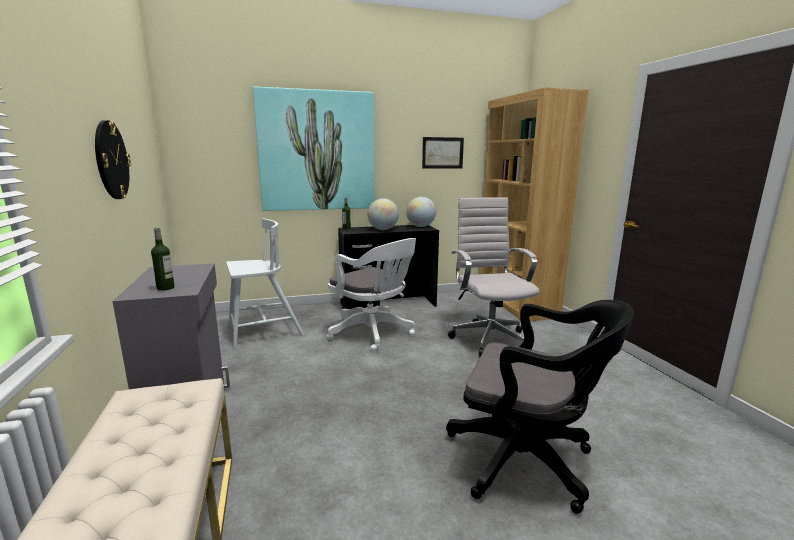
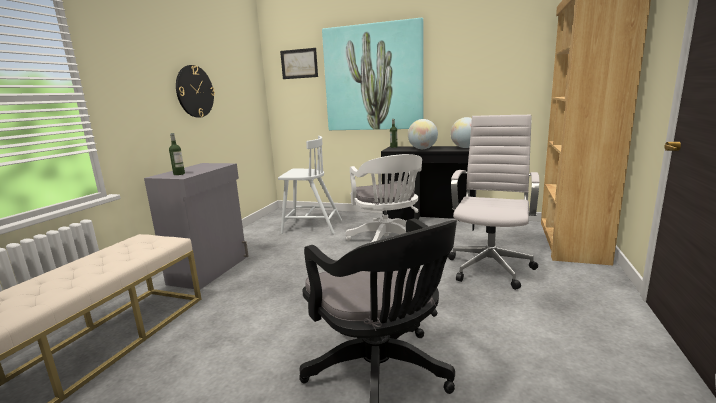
camera: 35 degrees right, 0 degrees up
picture [422,137,464,169] -> picture moved to [280,48,318,79]

